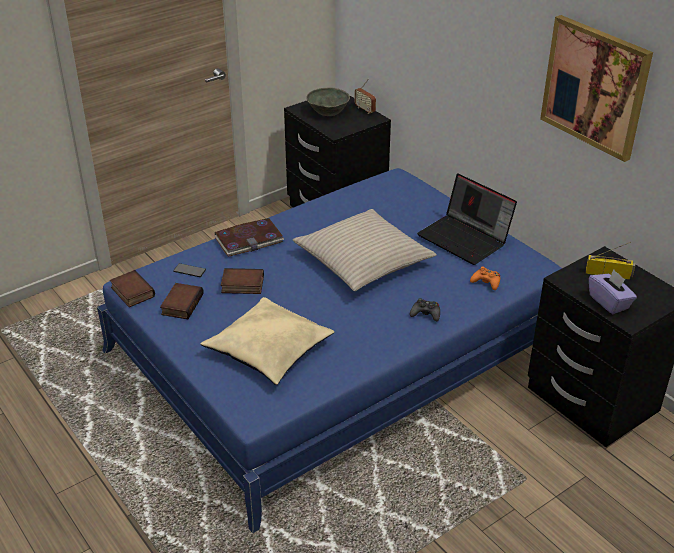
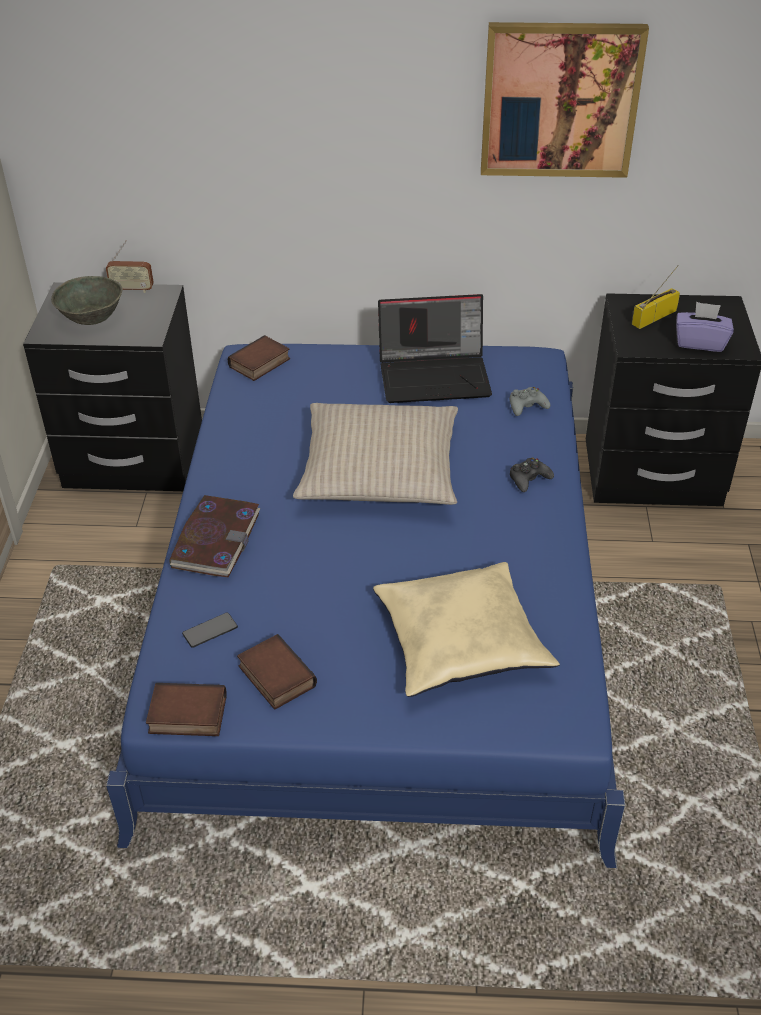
camera: 50 degrees left, 5 degrees up
book [221,268,264,294] -> book moved to [228,335,290,381]
orange game controller [470,266,500,290] -> grey game controller [510,387,550,416]

